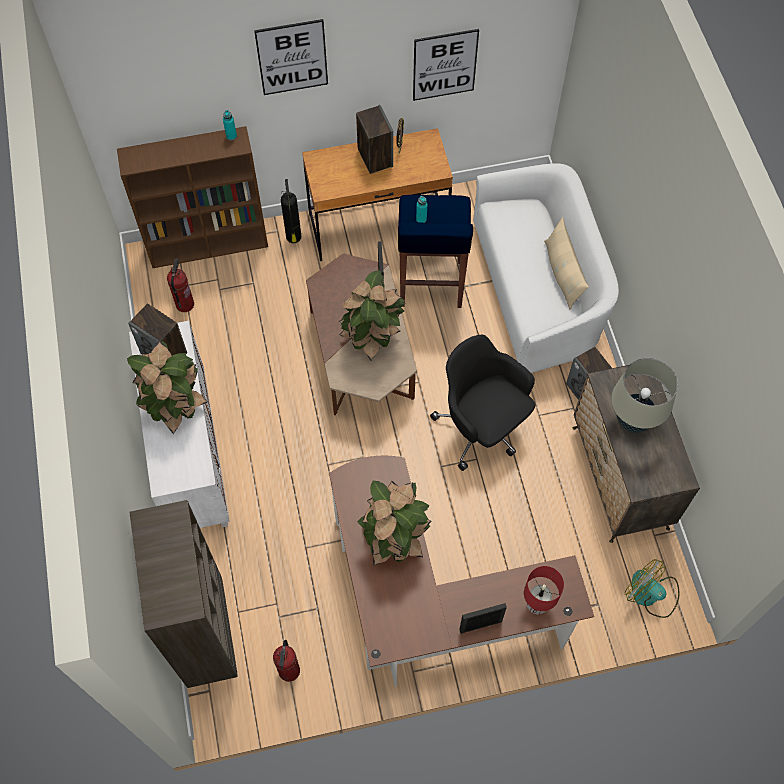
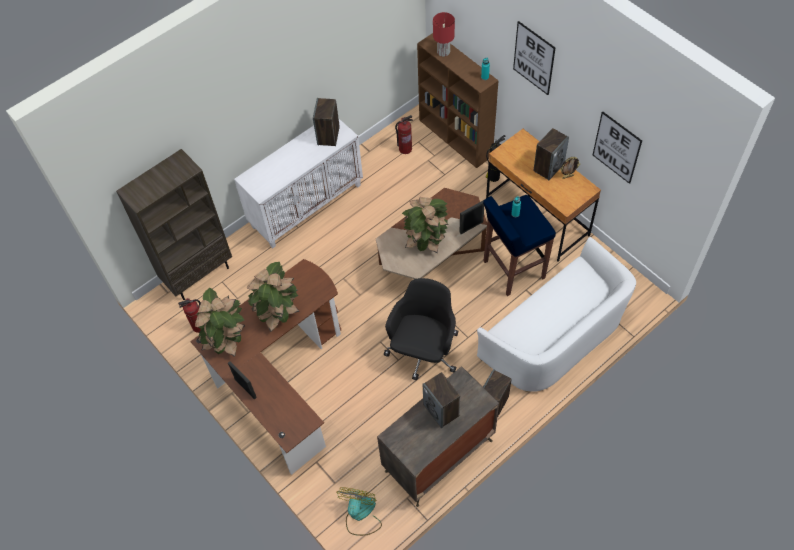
camera: 65 degrees right, 5 degrees down
potted plant [127,341,207,434] -> potted plant moved to [195,288,245,357]
red table lamp [524,566,564,614] -> red table lamp moved to [433,12,455,57]
beige pillow [544,217,589,310] -> none
beige table lamp [611,358,678,433] -> speaker [423,372,460,428]

